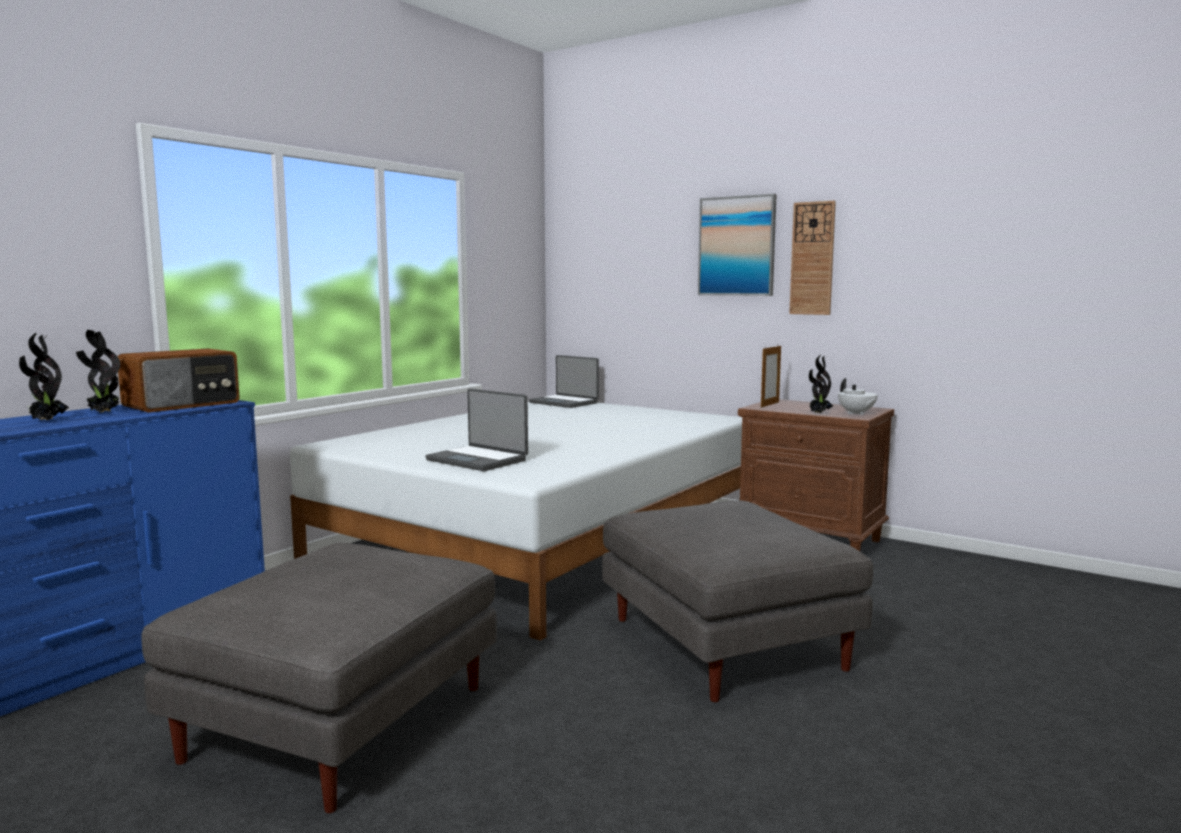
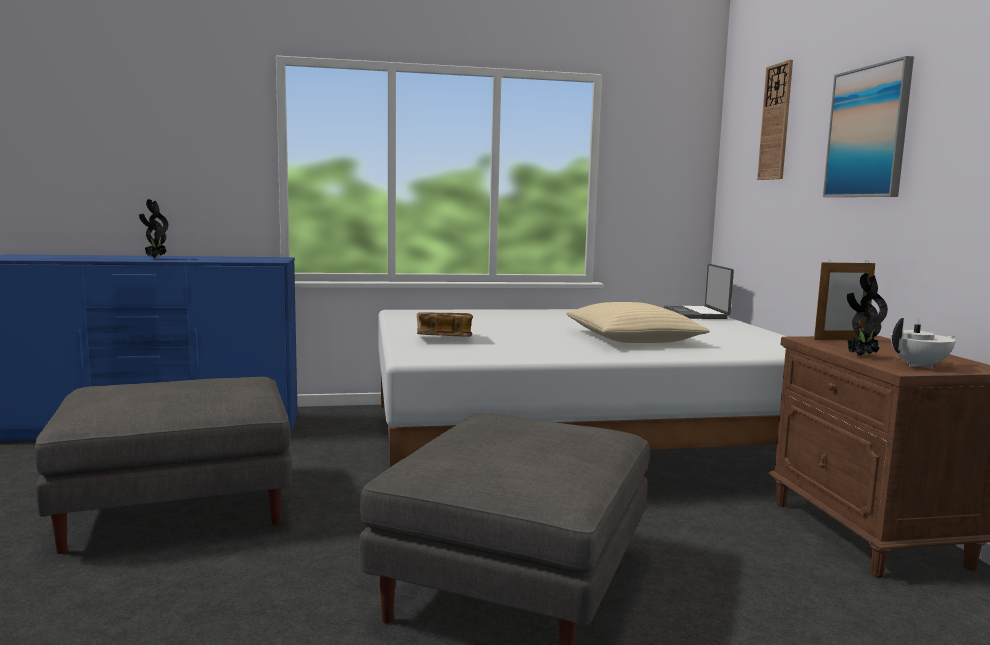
camera: 45 degrees right, 0 degrees up
potted plant [76,330,120,413] -> none
radio [118,348,240,412] -> none
laptop [425,389,528,471] -> book [417,313,473,337]
wall clock [789,201,836,315] -> wall clock moved to [757,60,793,180]
white teapot [838,378,877,415] -> white teapot turned 135 degrees counterclockwise [891,318,956,369]
none -> beige pillow [566,302,710,343]

